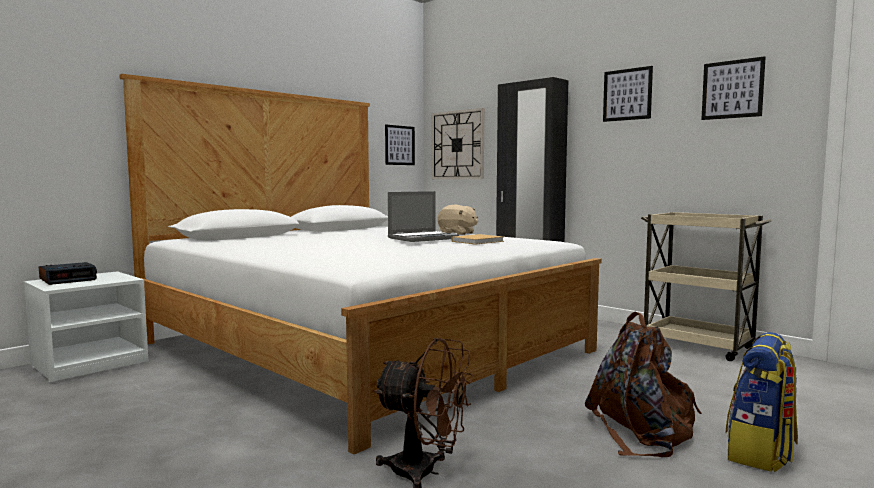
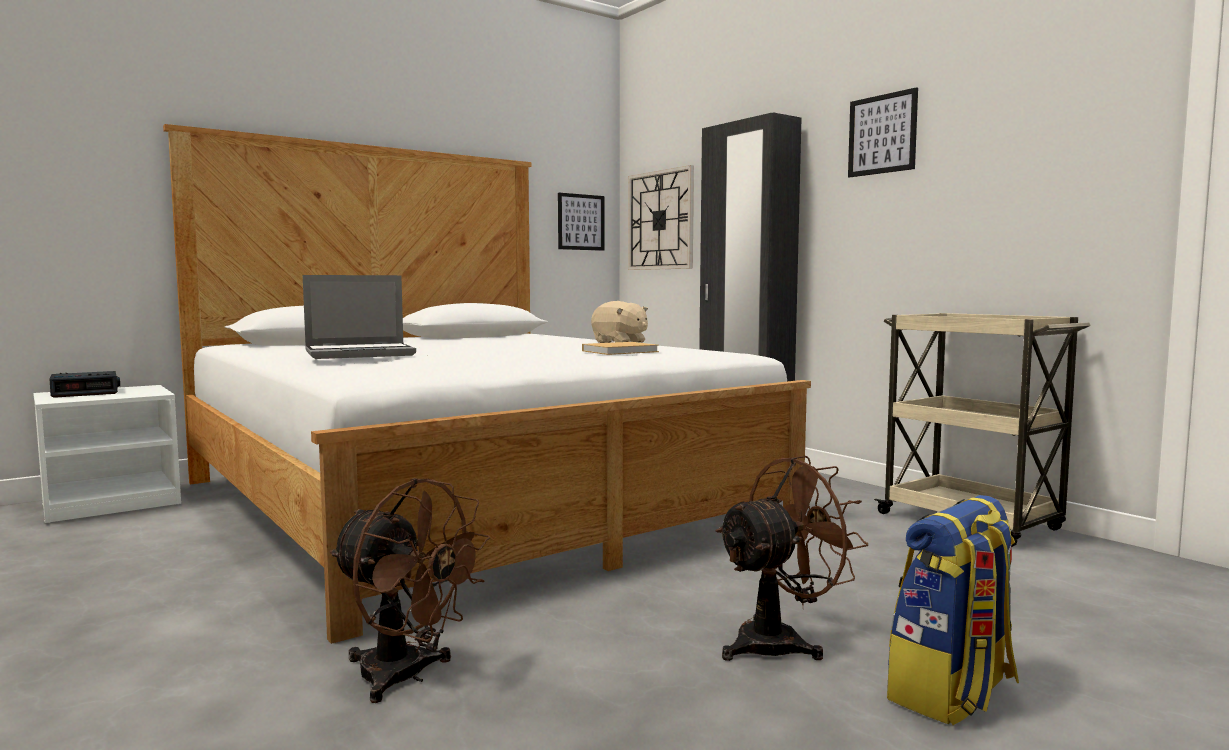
camera: 10 degrees right, 0 degrees up
laptop [388,191,459,242] -> laptop moved to [303,275,416,359]
brown backpack [585,312,702,457] -> brown fan [716,456,868,661]
picture [701,56,766,120] -> none

